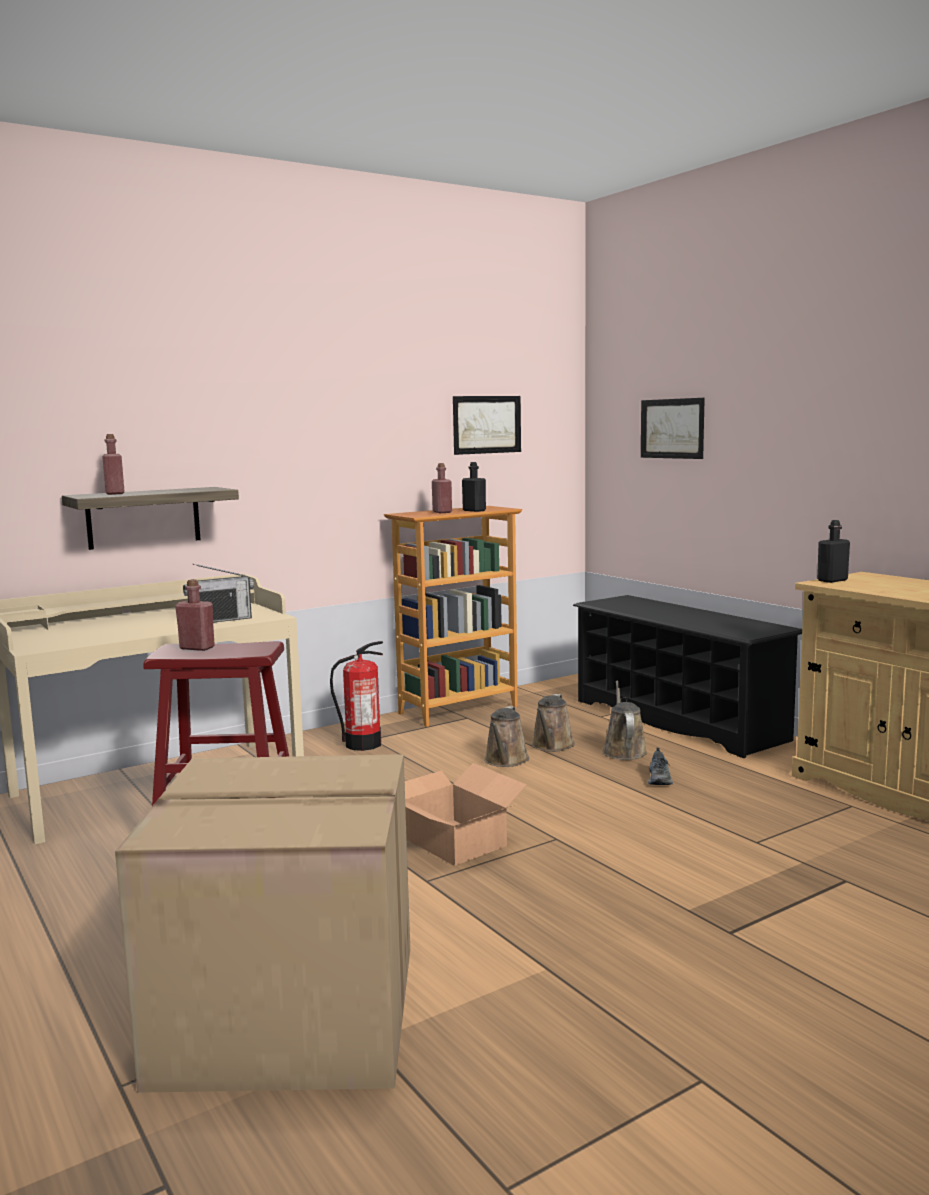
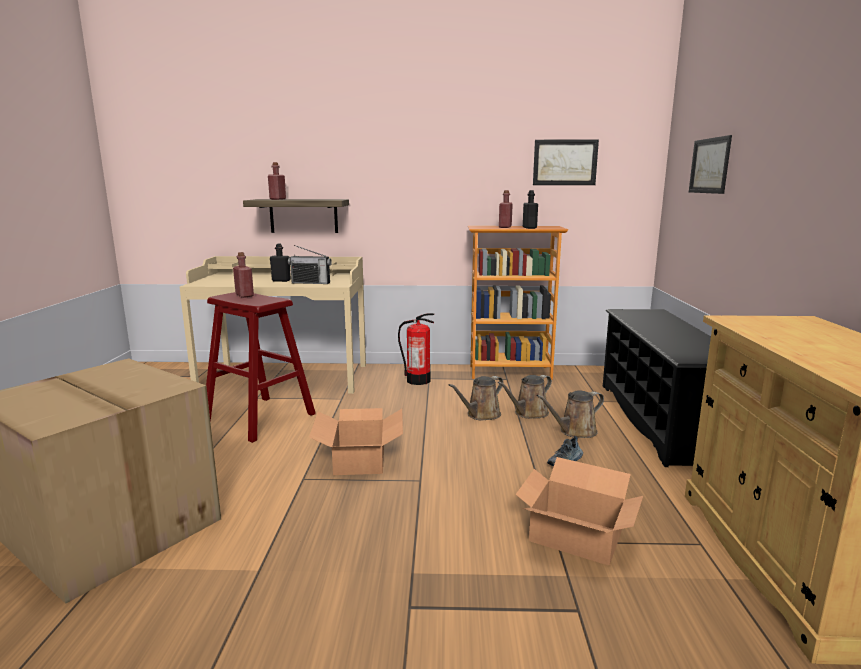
camera: 35 degrees right, 5 degrees up
brown watering can [602,681,647,760] -> brown watering can turned 150 degrees counterclockwise [537,390,604,438]
black bottle [817,520,850,583] -> black bottle moved to [270,244,291,282]
none -> cardboard box [515,457,643,566]

